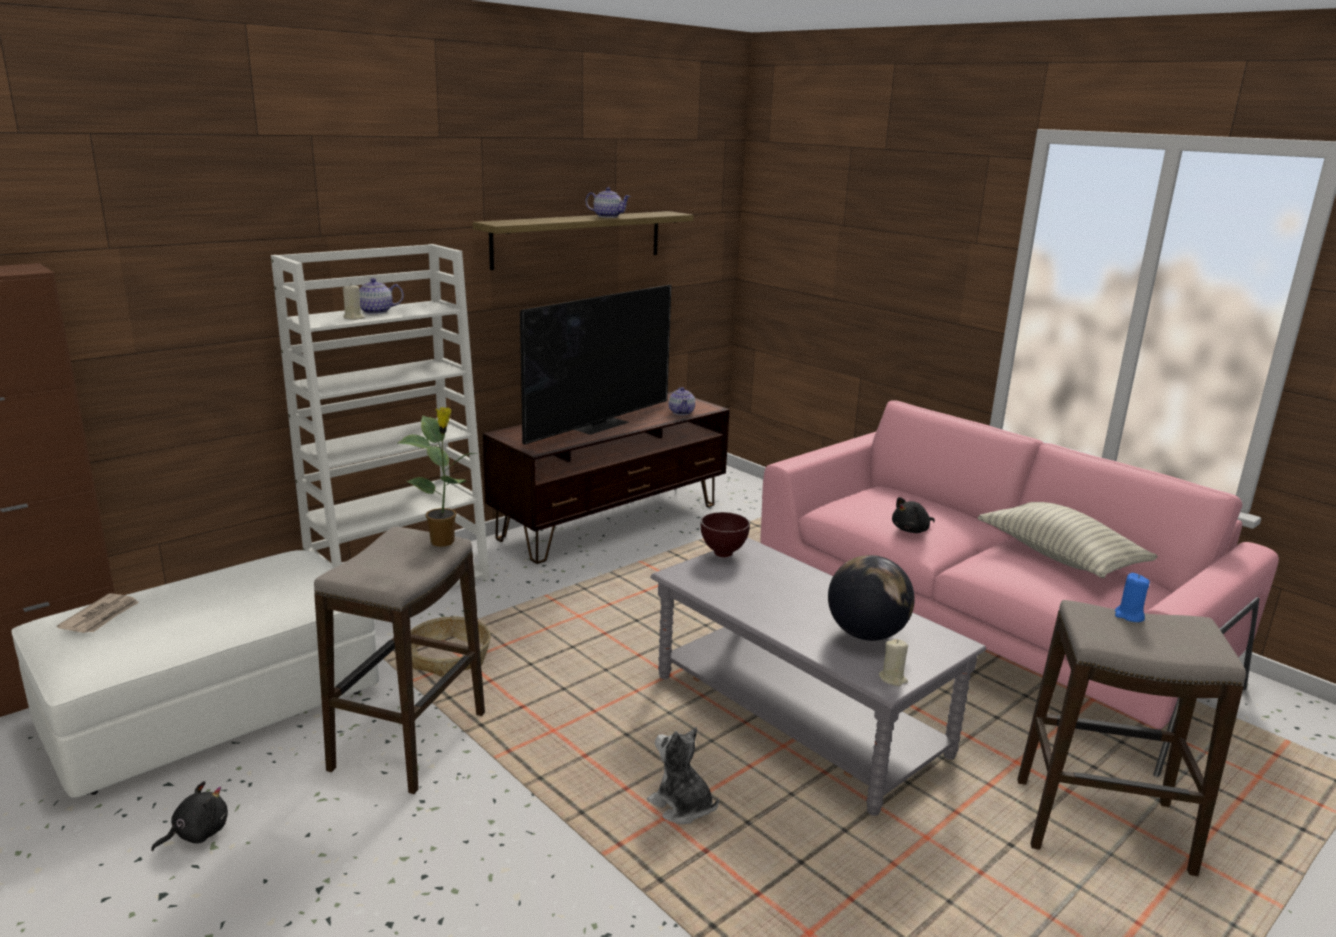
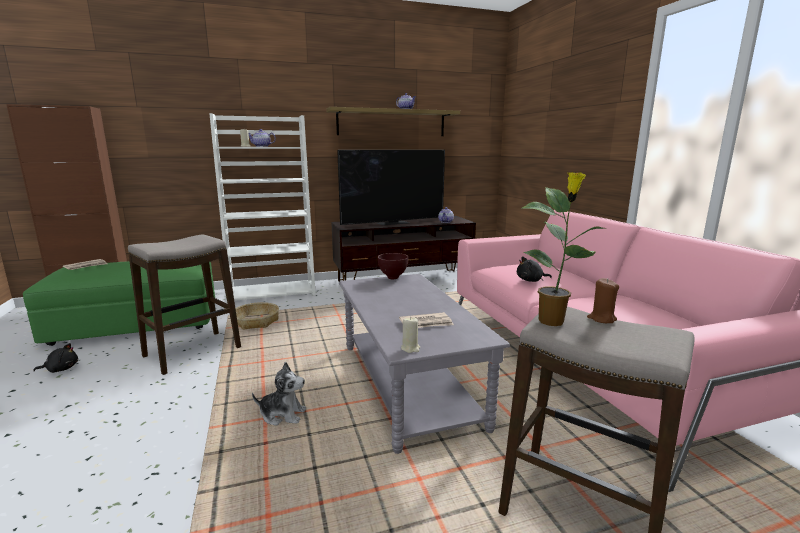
camera: 25 degrees right, 5 degrees down
white ottoman [12,550,379,798] -> green ottoman [22,261,215,346]
potted plant [398,407,478,547] -> potted plant moved to [522,172,605,326]
plush toy [647,727,719,824] -> plush toy turned 120 degrees clockwise [252,362,306,425]
globe [828,555,915,641] -> newspaper [399,312,454,328]
pillow [978,502,1158,578] -> none
blue candle [1115,573,1150,622] -> brown candle [587,278,619,323]

